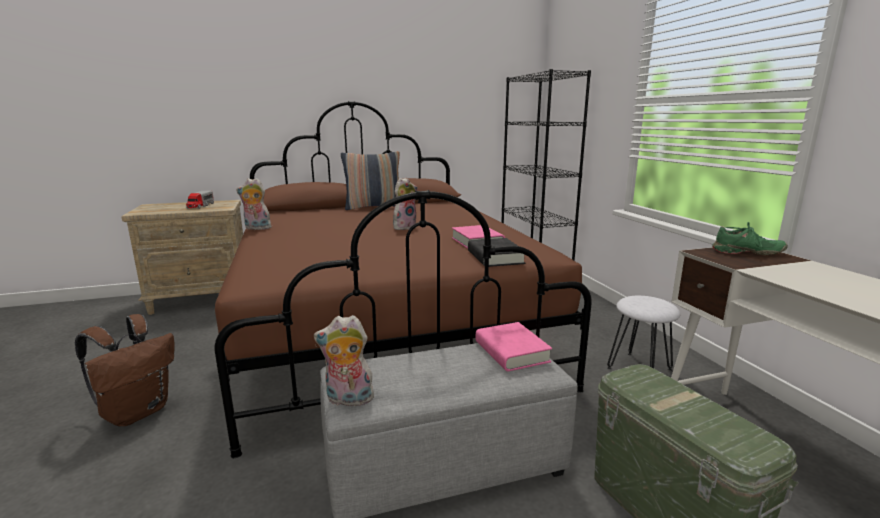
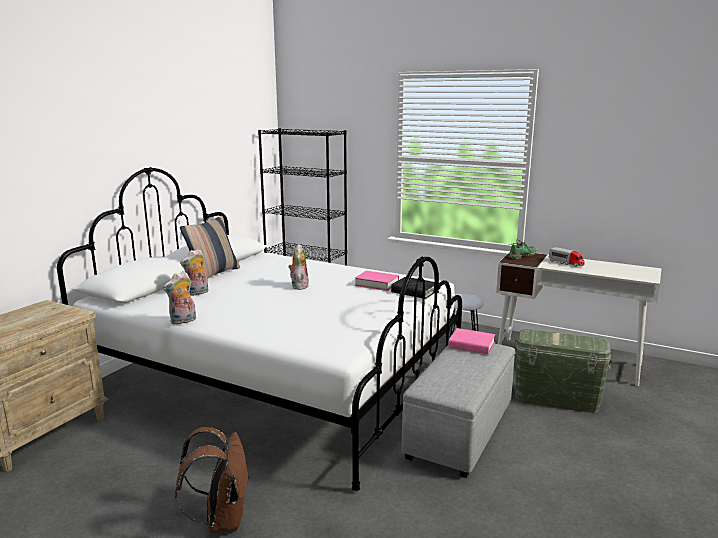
camera: 45 degrees left, 0 degrees up
toy truck [186,191,214,209] -> toy truck moved to [549,247,585,267]
brown bed [215,101,592,458] -> white bed [57,167,462,491]
plush toy [314,315,376,406] -> plush toy moved to [180,249,209,296]

